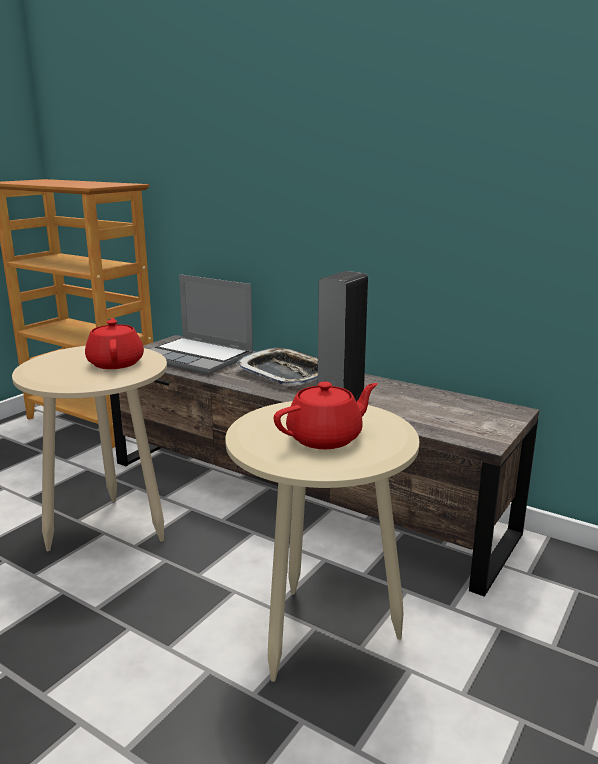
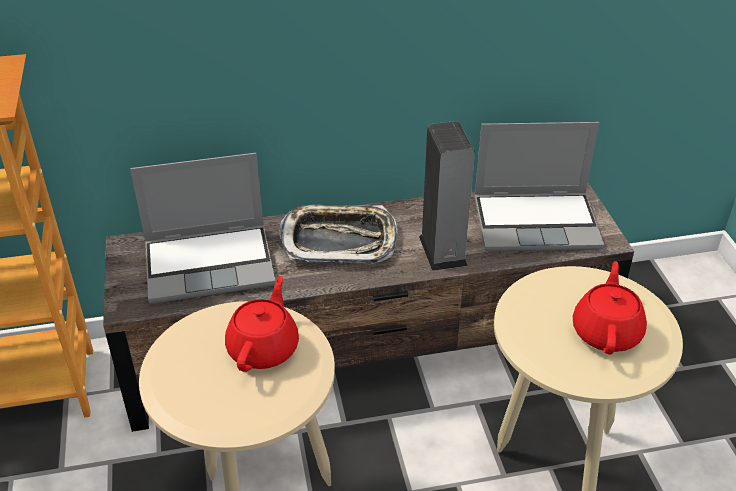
camera: 45 degrees left, 20 degrees up
red teapot [85,318,144,369] -> red teapot turned 75 degrees clockwise [225,276,299,372]
none -> laptop [474,122,604,252]

